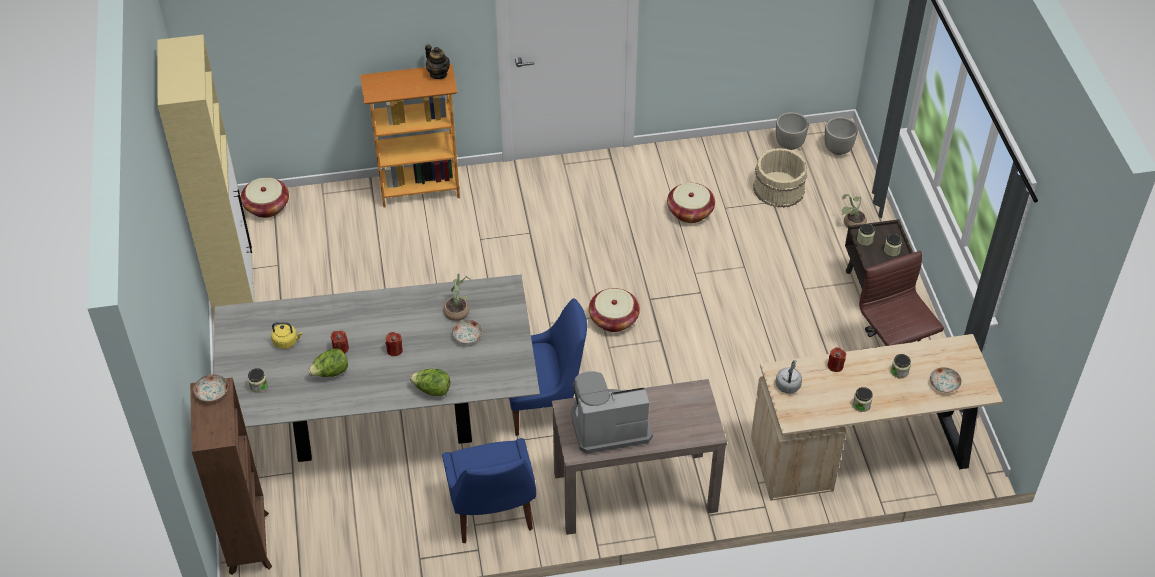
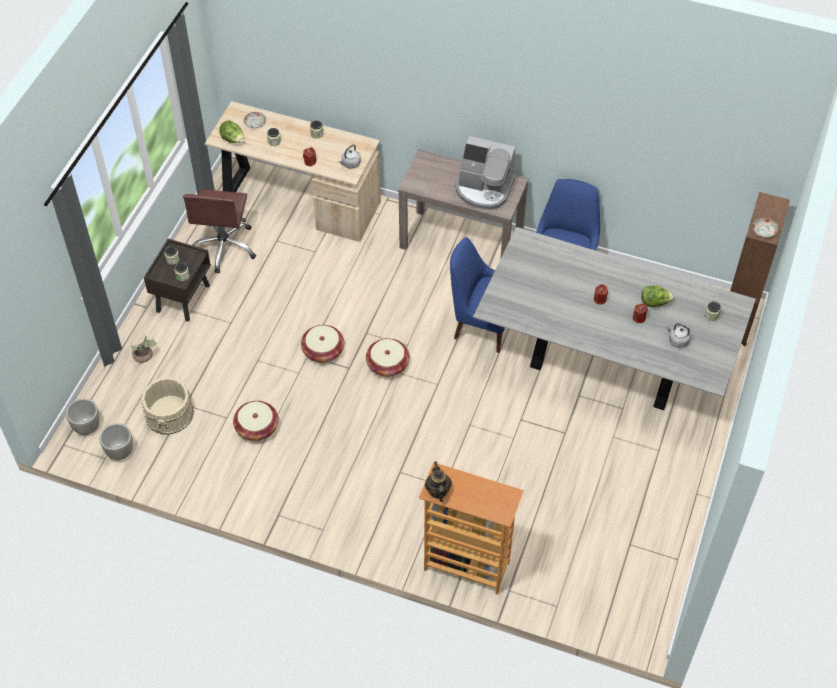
camera: 150 degrees left, 5 degrees up
beige cabinet [157,35,254,315] -> none
basket [241,177,289,218] -> basket moved to [301,325,344,363]
yellow kettle [271,322,303,349] -> grey kettle [666,323,691,348]
lettuce [410,369,450,397] -> lettuce moved to [219,120,244,143]
potted plant [443,273,472,321] -> none
plate [452,320,482,344] -> none

